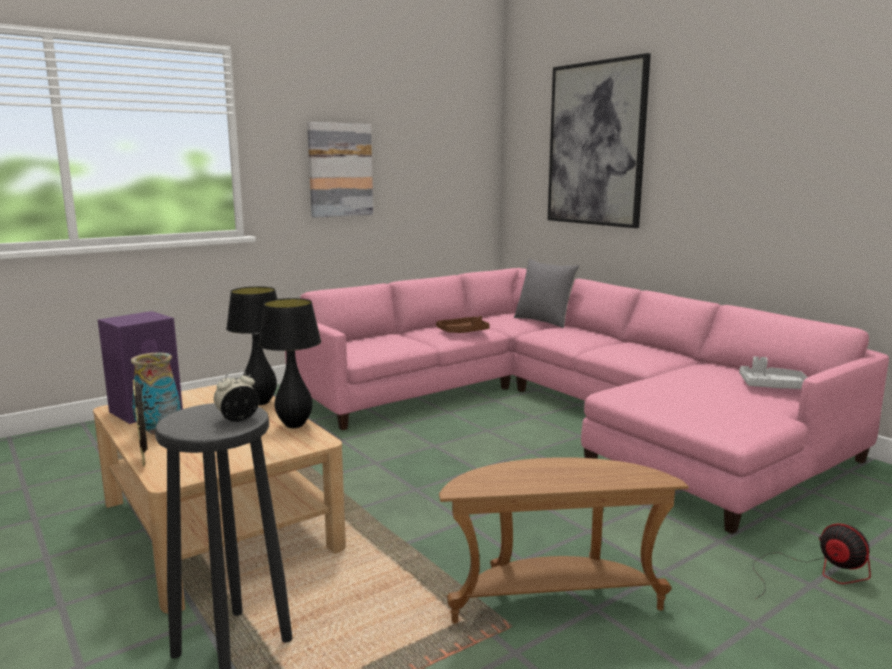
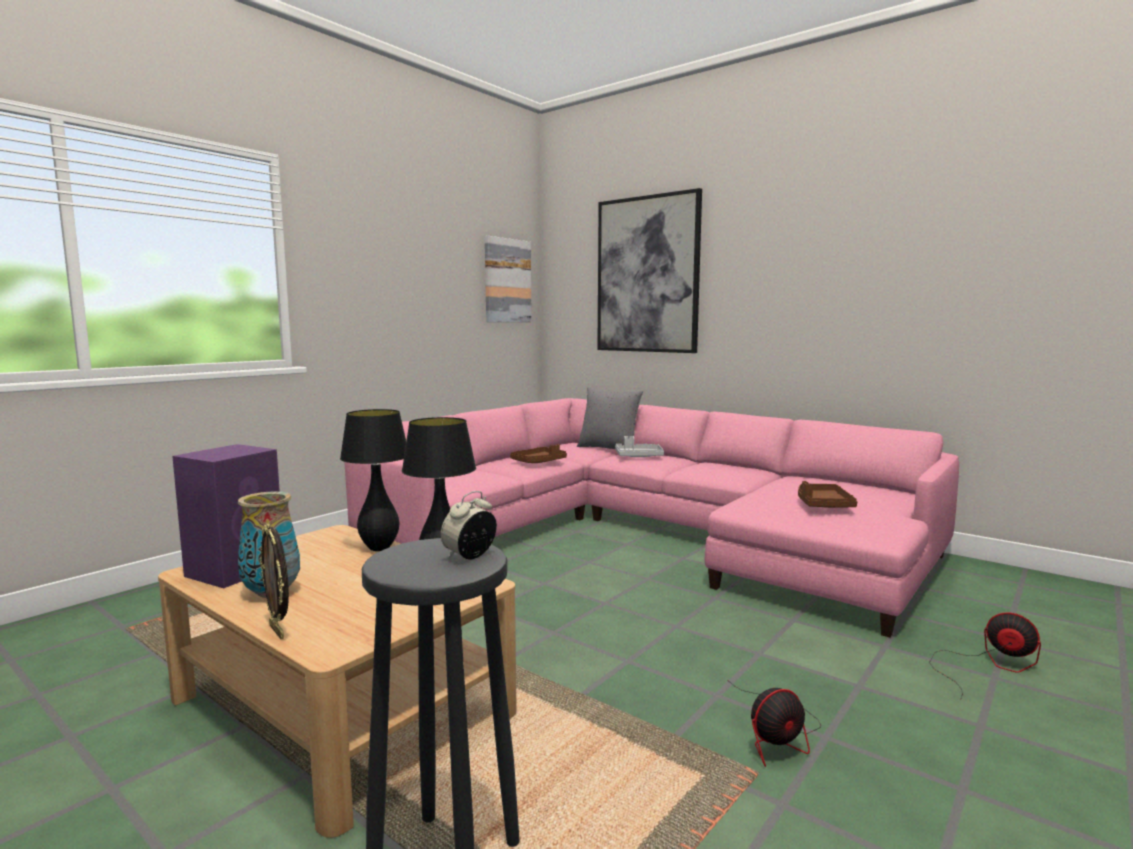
camera: 15 degrees left, 5 degrees down
picture [307,122,373,218] -> picture moved to [485,236,532,322]
brown side table [439,457,689,623] -> fan [729,681,821,767]
grey tray [739,357,807,389] -> grey tray moved to [615,436,664,457]
none -> brown tray [798,481,857,508]

